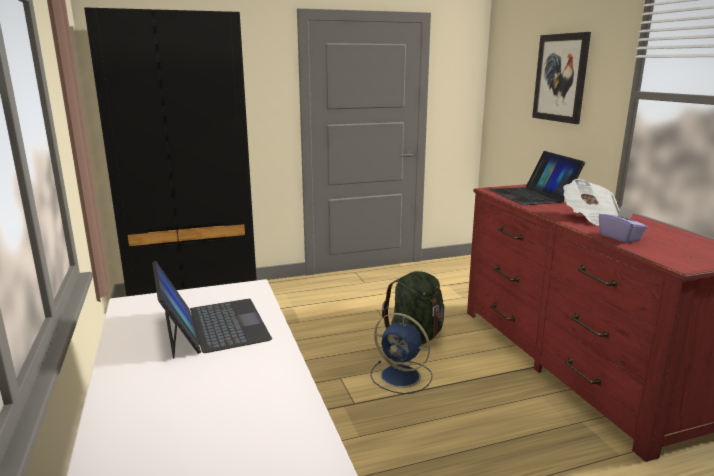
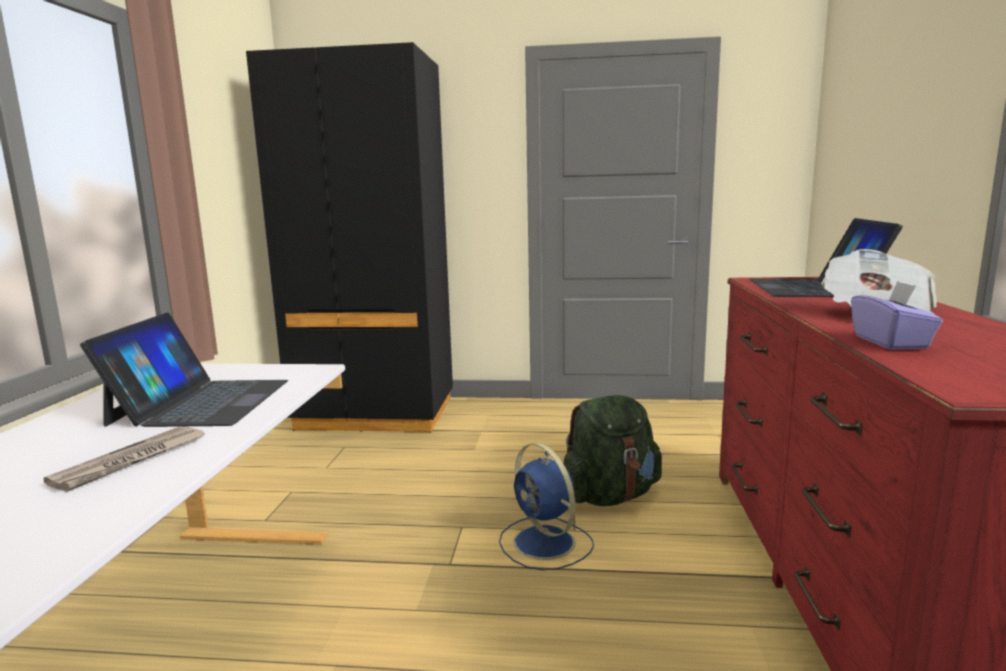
camera: 25 degrees right, 5 degrees down
picture [532,32,591,124] -> none
none -> newspaper [43,426,205,492]

